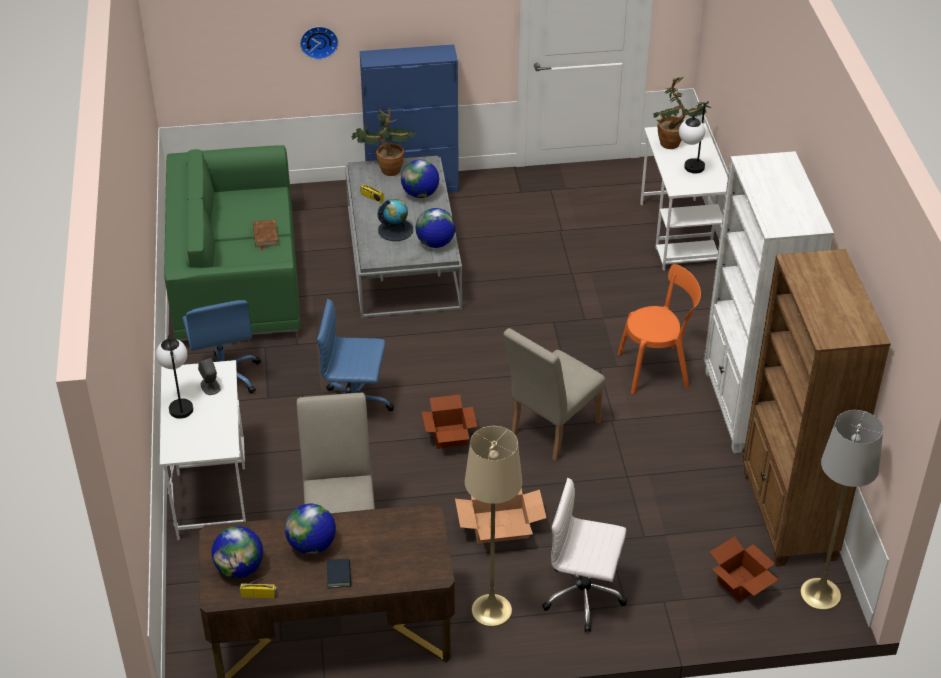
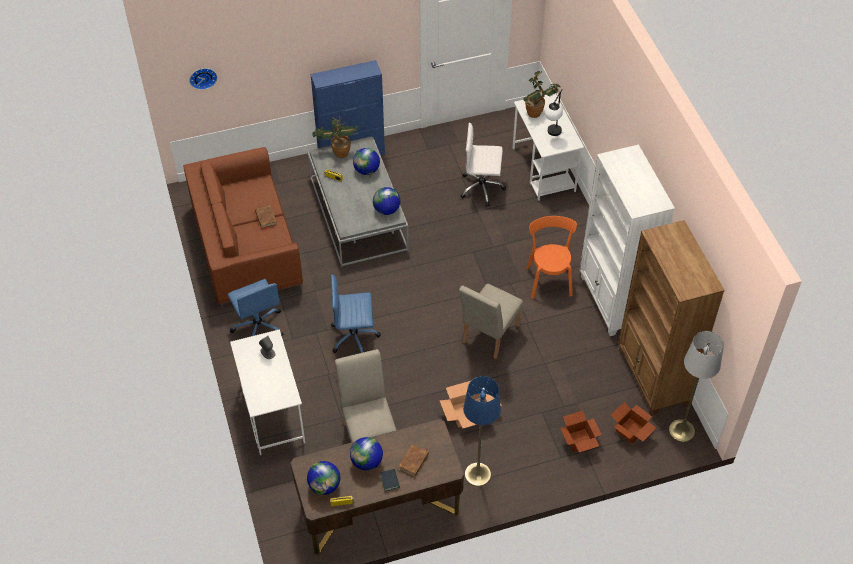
camera: 10 degrees left, 10 degrees up
table lamp [156,335,193,419] -> none
green sofa [164,145,301,341] -> brown sofa [183,147,303,308]
wall clock [300,26,339,60] -> wall clock moved to [189,68,217,90]
globe [378,199,413,241] -> none
cardboard box [422,395,478,449] -> cardboard box moved to [560,411,602,453]
beige floor lamp [465,426,522,628] -> blue floor lamp [463,376,501,487]
white office chair [542,478,627,632] -> white office chair moved to [461,123,506,207]
orange chair [618,264,701,394] -> orange chair turned 75 degrees counterclockwise [526,216,577,299]
none -> brown book [398,445,429,476]

